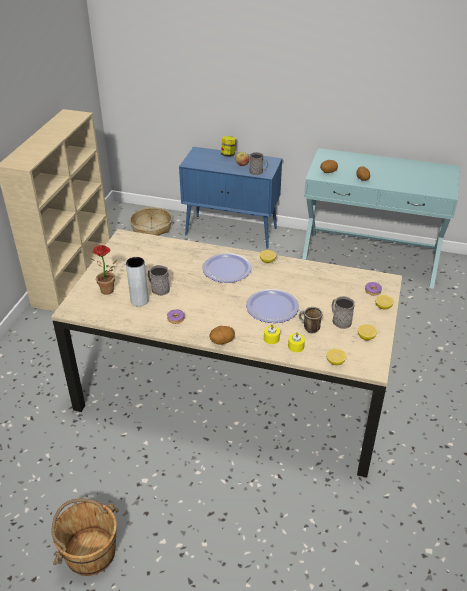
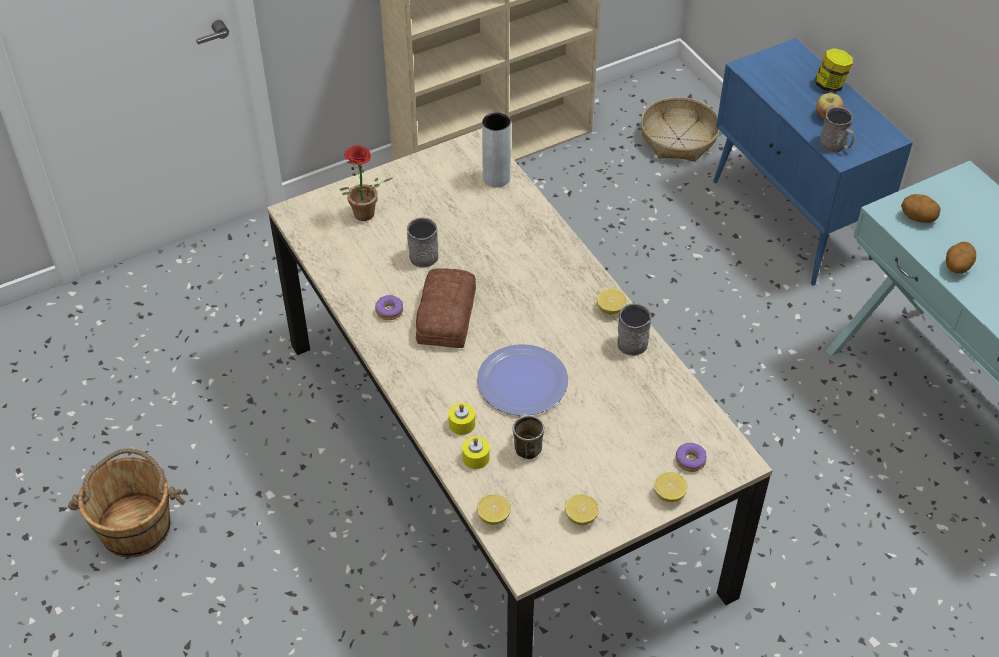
camera: 45 degrees right, 10 degrees up
grey vase [126,257,149,307] -> grey vase moved to [482,113,511,187]
plate [202,253,252,283] -> none
potato [209,326,235,345] -> none
grey mug [332,296,355,329] -> grey mug moved to [617,303,651,356]
none -> bread [416,268,476,348]

